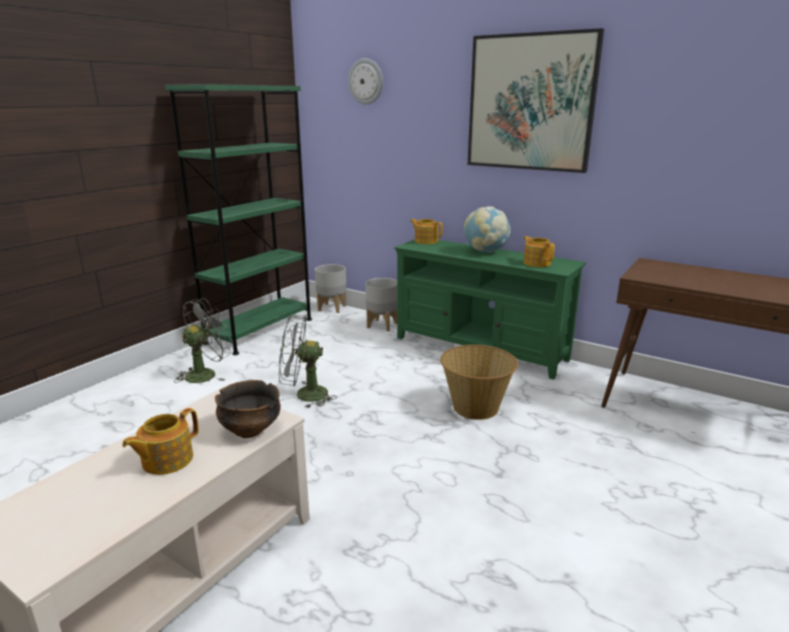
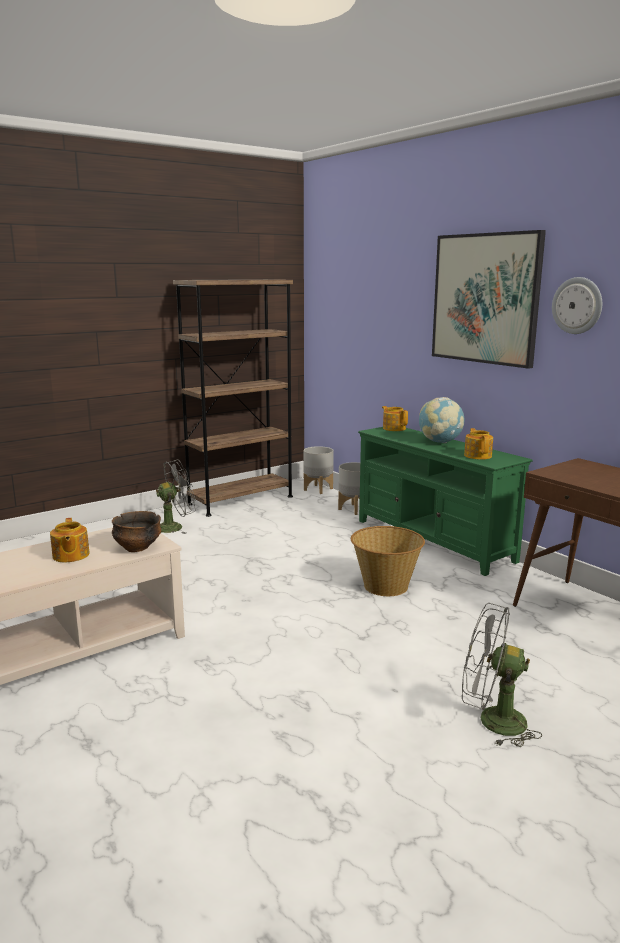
camera: 20 degrees right, 5 degrees down
teapot [122,408,199,475] -> teapot turned 75 degrees counterclockwise [50,518,90,562]
green bookcase [165,84,312,355] -> brown bookcase [173,279,293,517]
grey fan [279,314,337,409] -> grey fan moved to [462,603,542,747]
wall clock [348,58,383,105] -> wall clock moved to [552,277,602,334]

